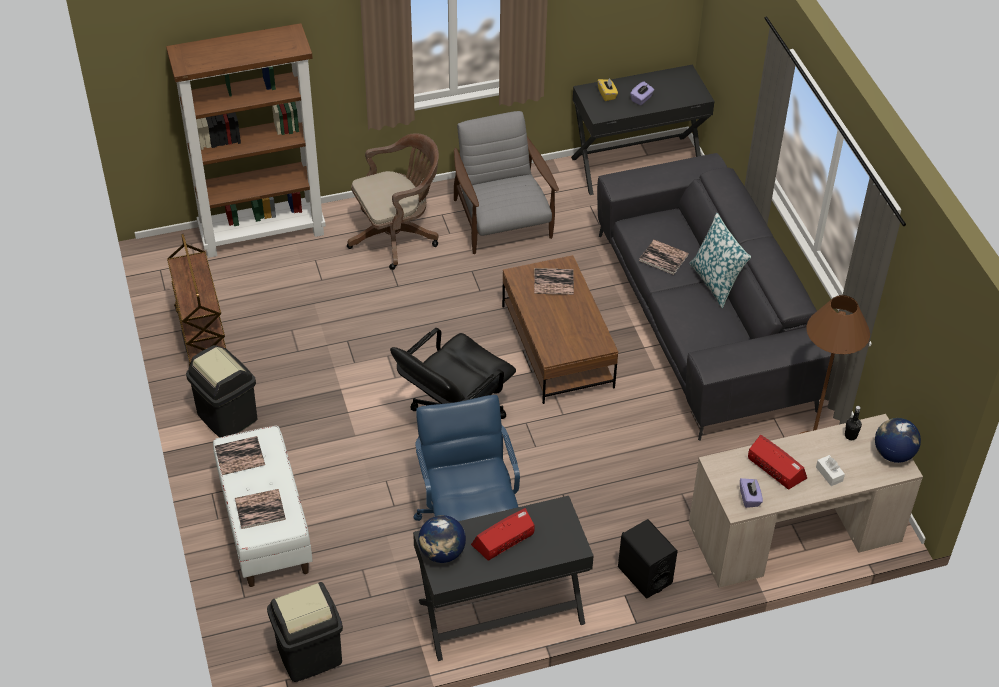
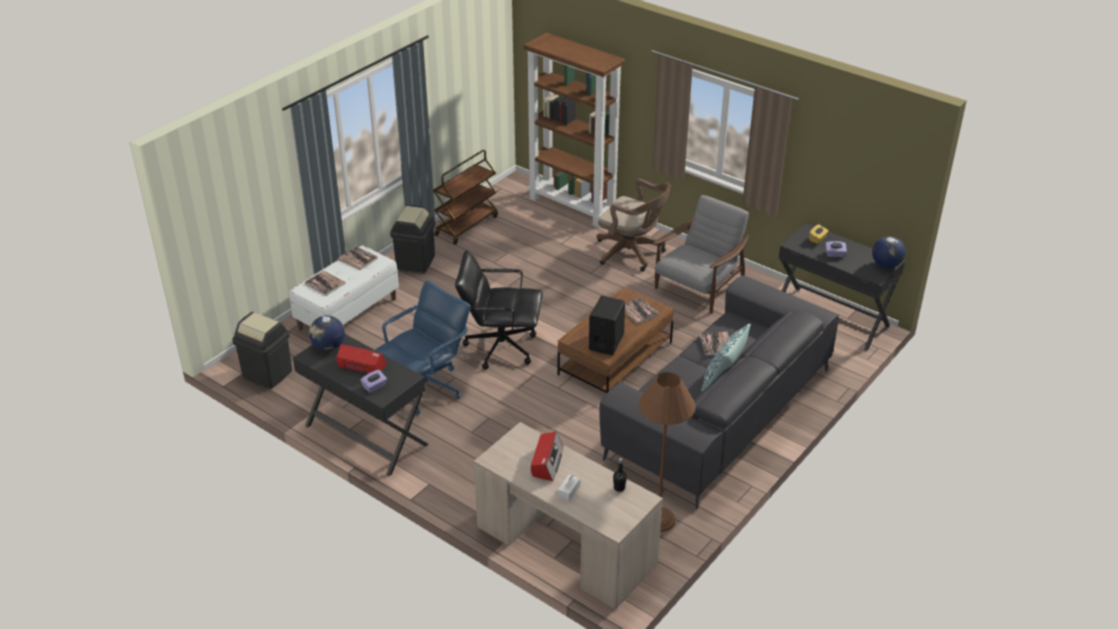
camera: 55 degrees right, 10 degrees down
black speaker [618,519,678,599] -> black speaker moved to [589,296,625,355]
purple tissue box [740,478,763,508] -> purple tissue box moved to [360,370,387,393]
globe [875,418,921,463] -> globe moved to [872,236,905,269]

